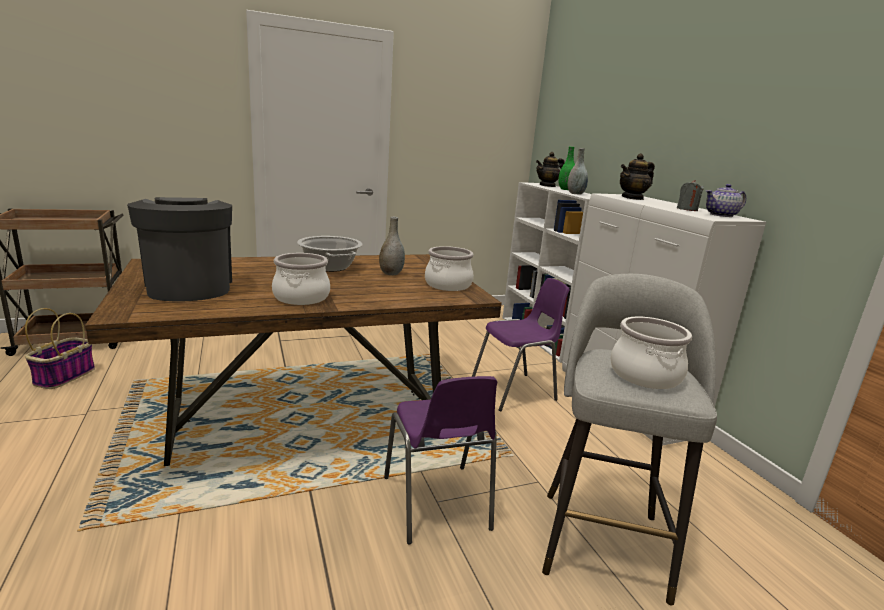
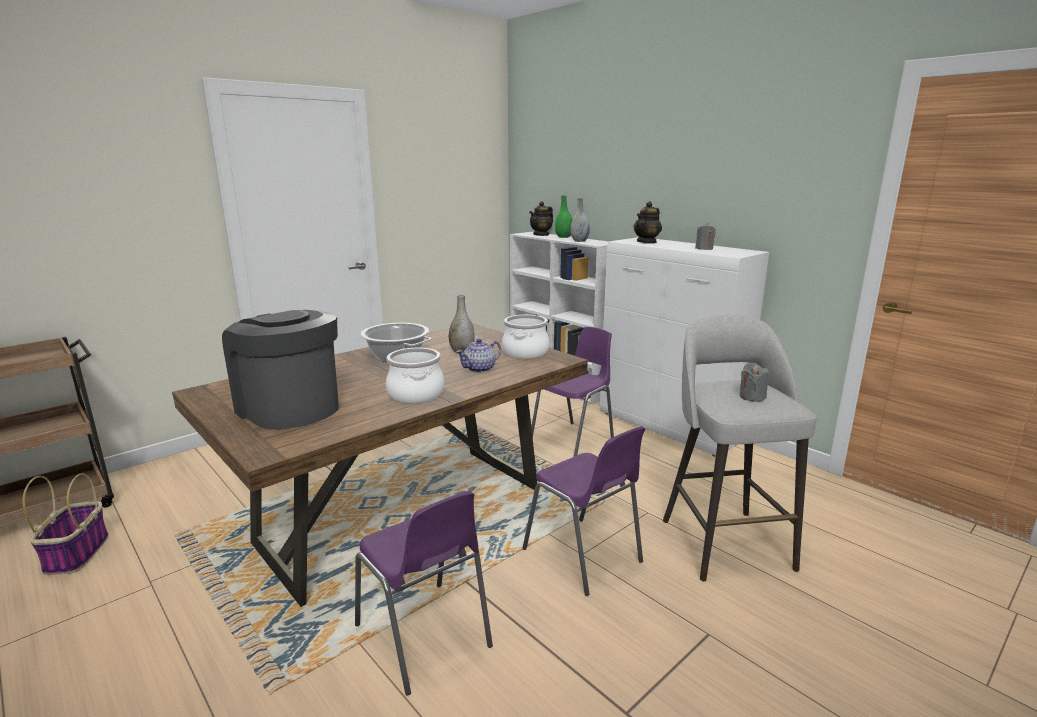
camera: 20 degrees left, 0 degrees up
cooking pot [610,316,692,389] -> grey candle [740,363,769,402]
teapot [706,184,746,217] -> teapot moved to [456,339,501,373]
none -> purple chair [355,491,493,696]

